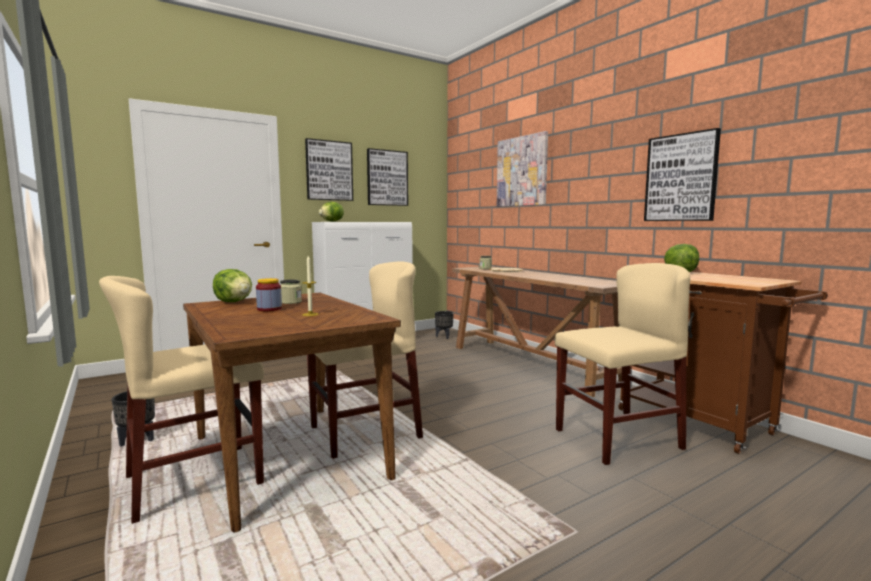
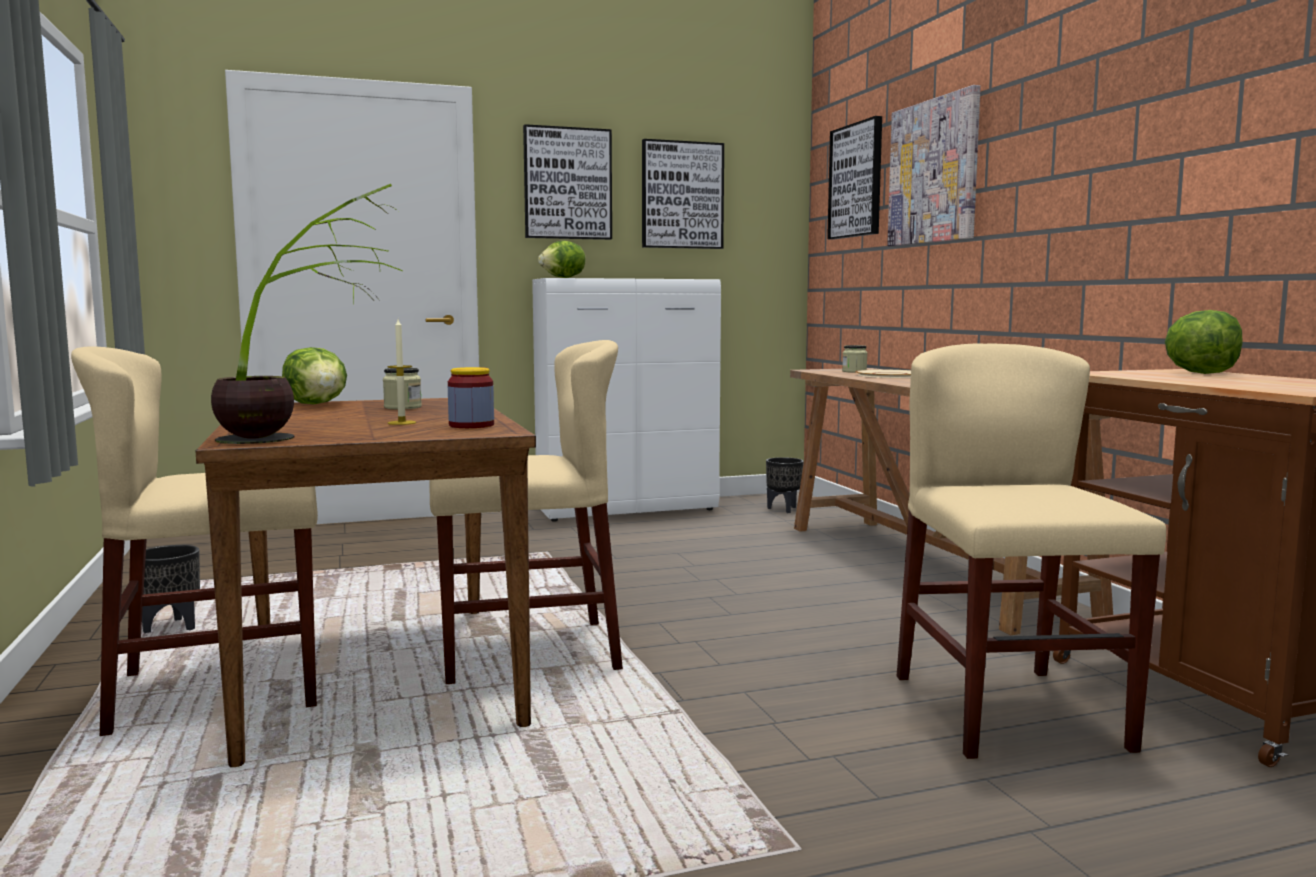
camera: 15 degrees right, 0 degrees up
jar [256,278,282,311] -> jar moved to [448,367,494,428]
beige chair [555,263,690,465] -> beige chair turned 90 degrees counterclockwise [897,344,1166,759]
picture [644,128,721,221] -> picture moved to [827,116,882,240]
none -> potted plant [211,184,403,444]

